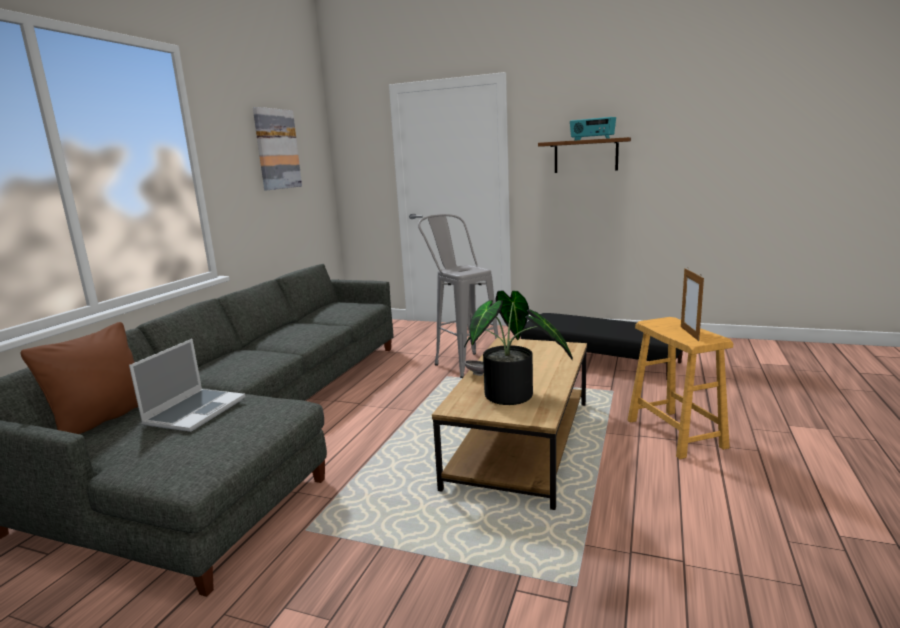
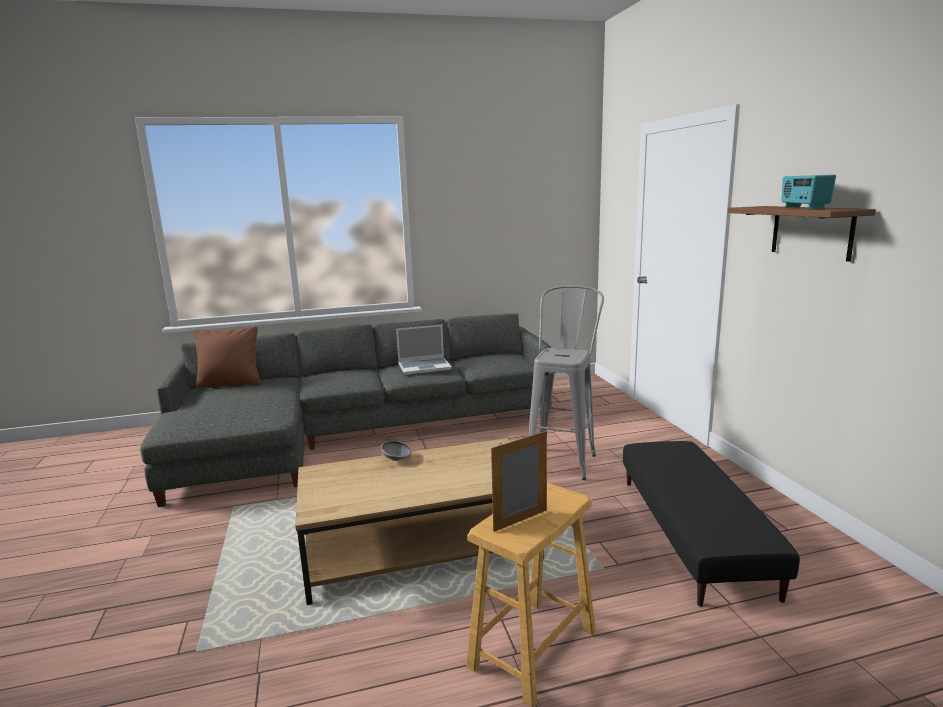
camera: 55 degrees right, 0 degrees up
laptop [129,339,245,432] -> laptop moved to [396,325,452,375]
picture [253,107,302,190] -> none
potted plant [464,290,573,405] -> none

